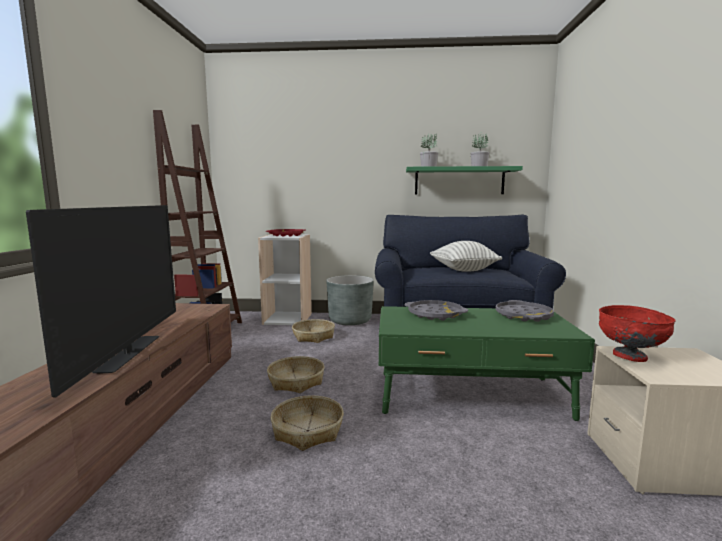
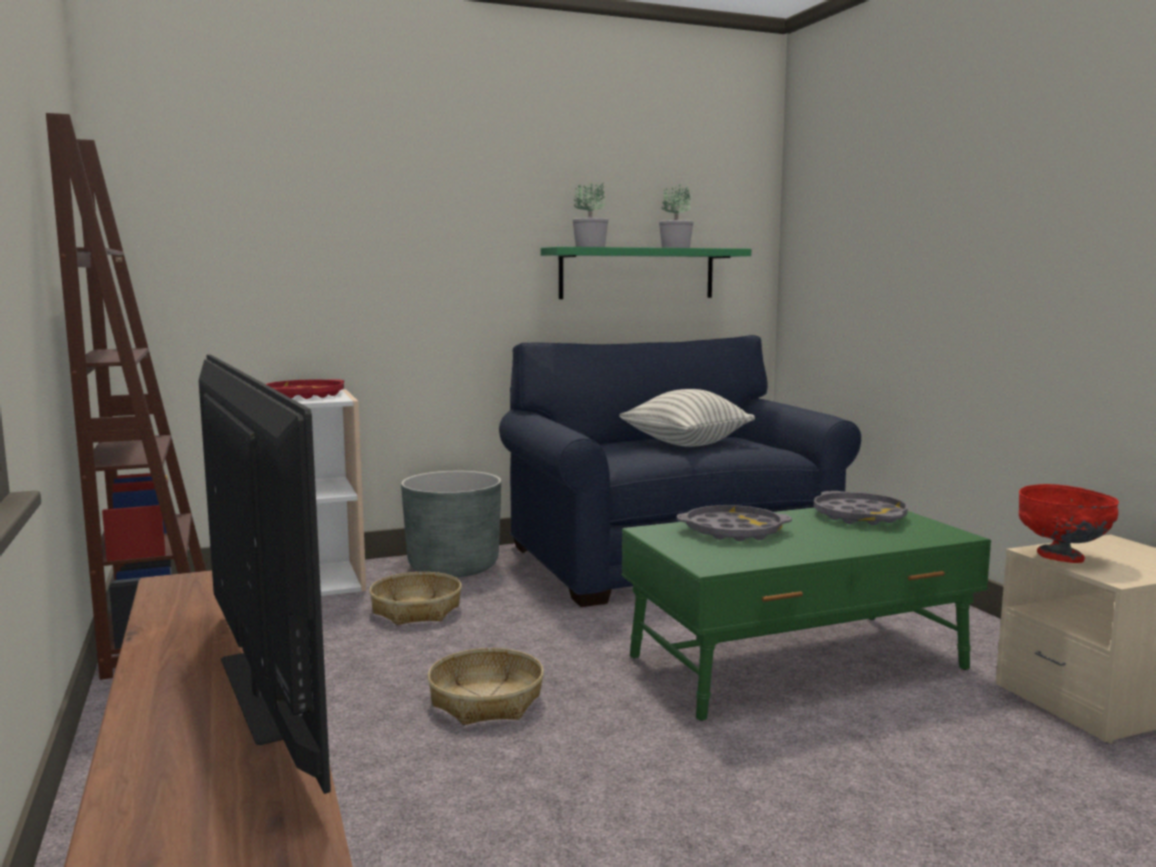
camera: 25 degrees left, 0 degrees up
basket [271,395,344,451] -> none

